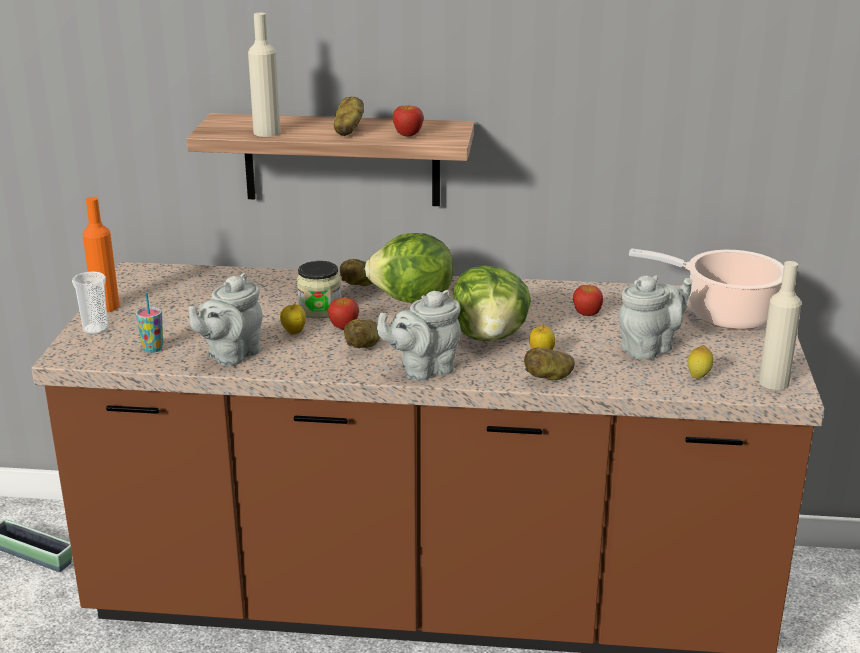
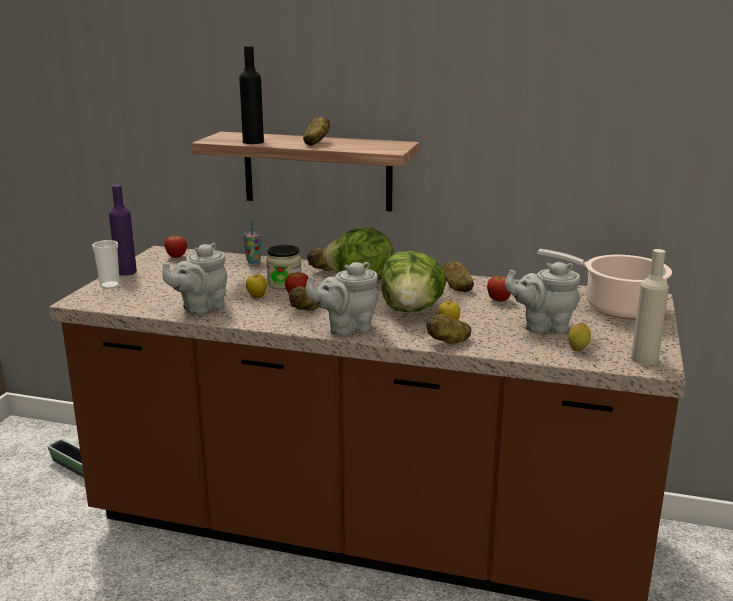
camera: 10 degrees right, 5 degrees down
orange bottle [82,197,120,312] -> purple bottle [109,185,137,276]
cup [136,293,163,353] -> cup moved to [243,220,261,263]
beige bottle [248,13,281,137] -> black bottle [239,46,264,144]
apple [393,105,424,137] -> apple moved to [164,236,187,258]
grey teapot [619,275,692,360] -> grey teapot turned 150 degrees counterclockwise [505,262,580,334]
none -> potato [443,261,474,292]

